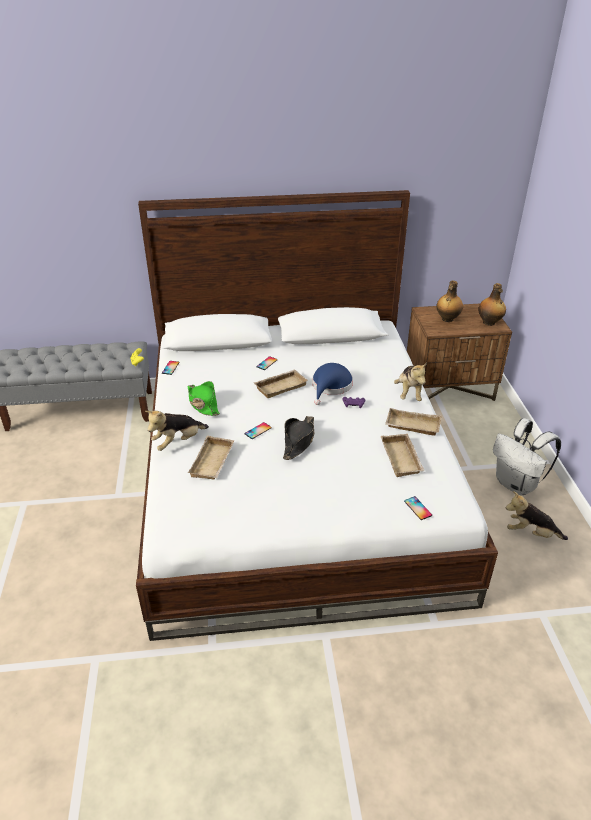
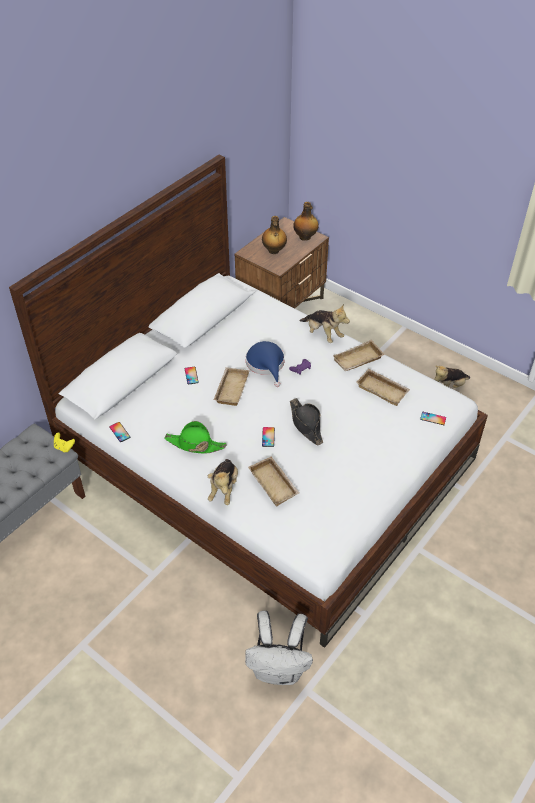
camera: 45 degrees left, 10 degrees up
white backpack [493,418,561,496] -> white backpack moved to [245,611,313,685]

